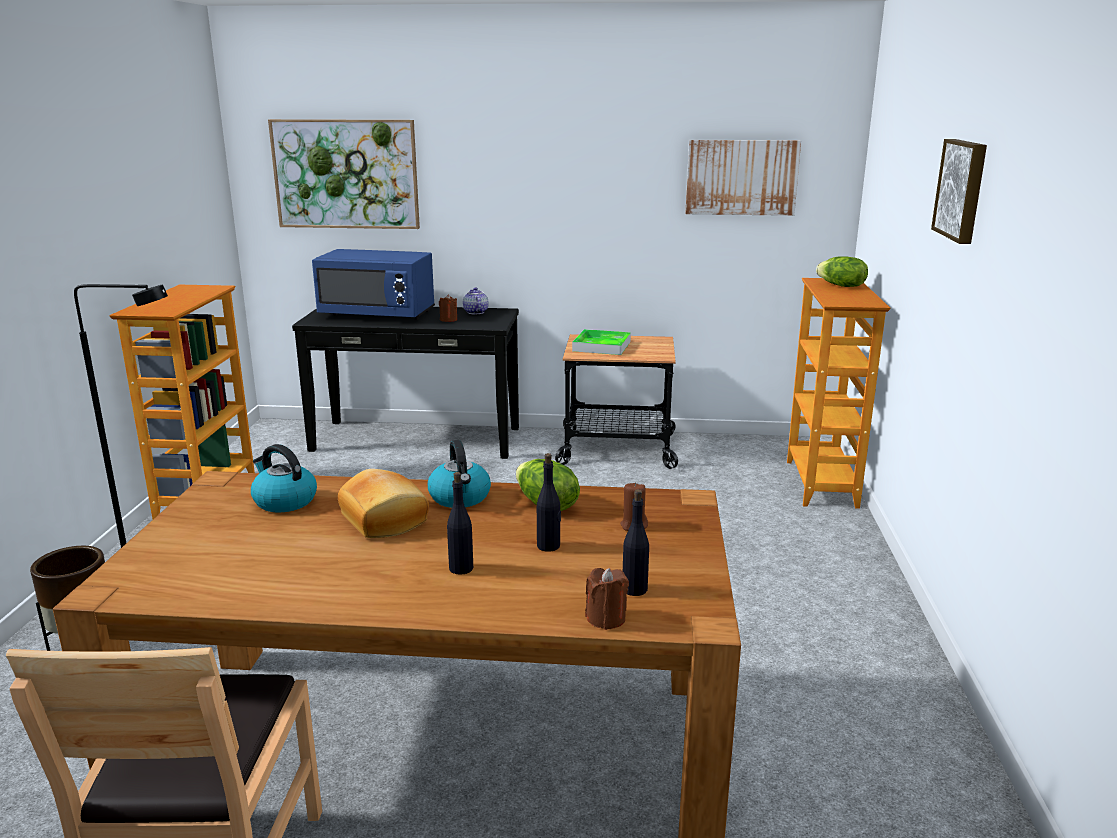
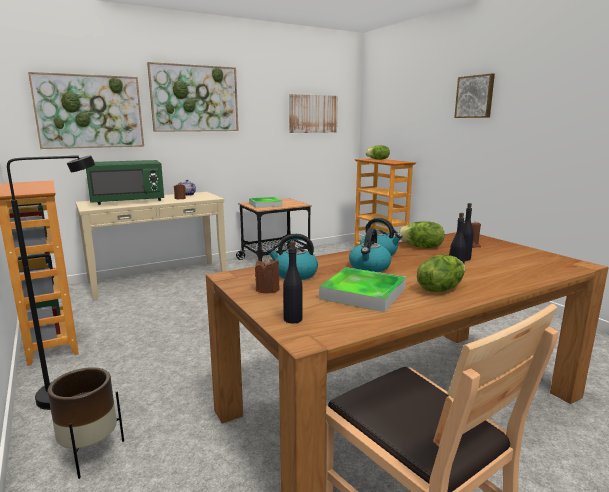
camera: 35 degrees left, 5 degrees down
black console table [292,307,519,459] -> beige console table [76,192,227,300]
blue microwave [312,249,435,320] -> green microwave [86,160,164,205]
bread [338,469,429,538] -> kettle [349,228,392,272]
brown candle [585,568,629,630] -> brown candle moved to [255,257,279,294]
black bottle [623,490,649,596] -> black bottle moved to [283,241,302,323]
none -> picture [147,62,239,132]
none -> tray [319,267,406,312]
none -> lettuce [417,255,465,292]

